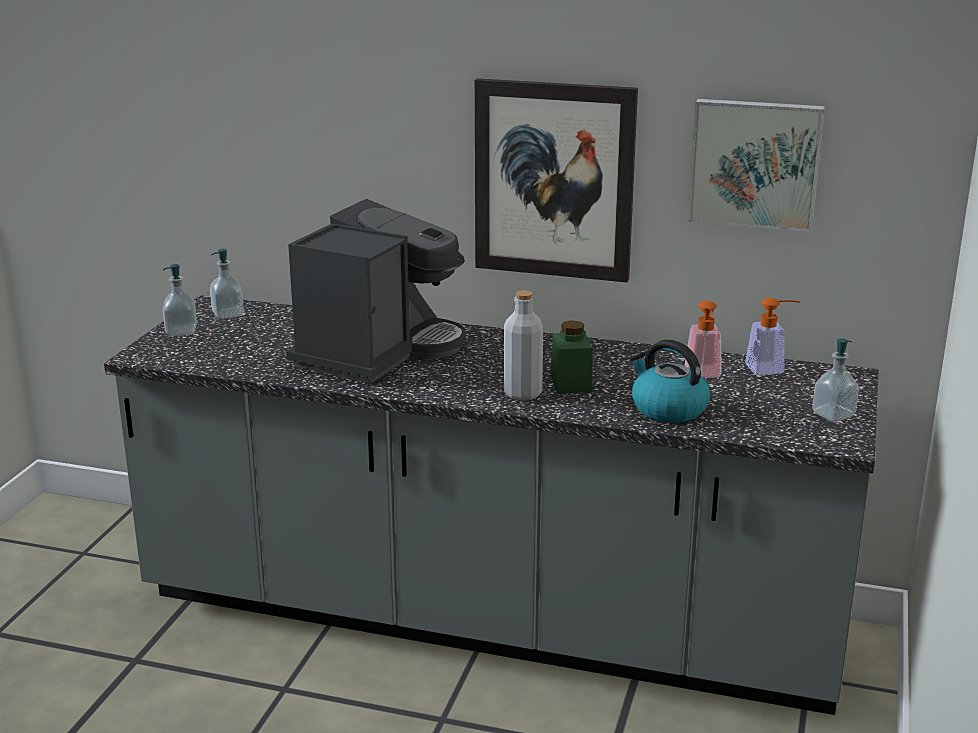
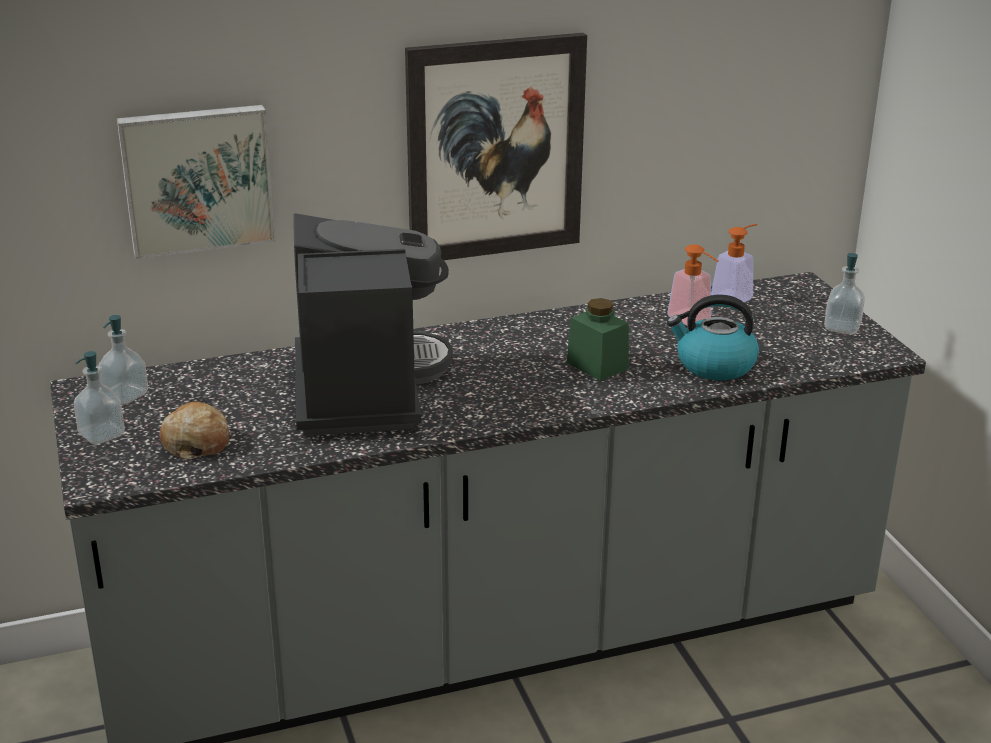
camera: 35 degrees left, 5 degrees up
grey bottle [504,290,543,401] -> none
picture [688,99,825,232] -> picture moved to [117,105,275,259]
none -> bread [160,402,229,460]

